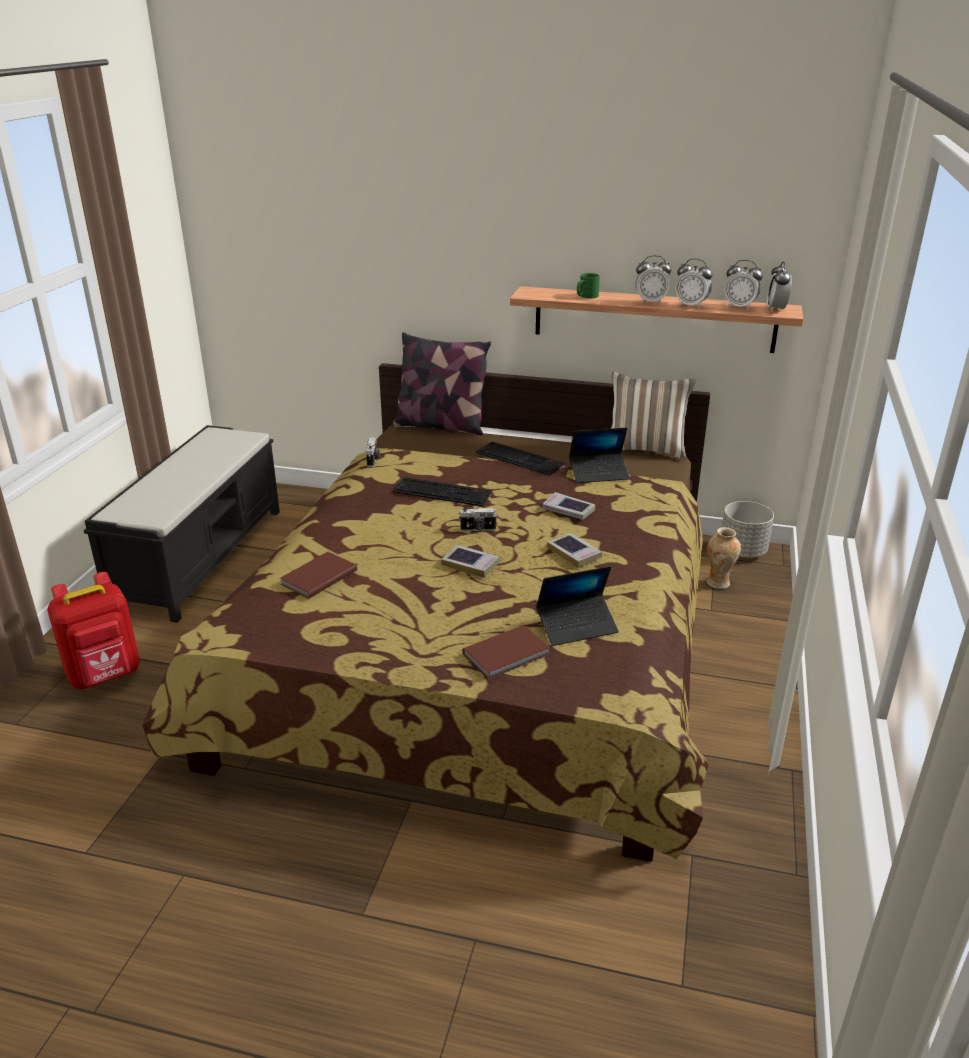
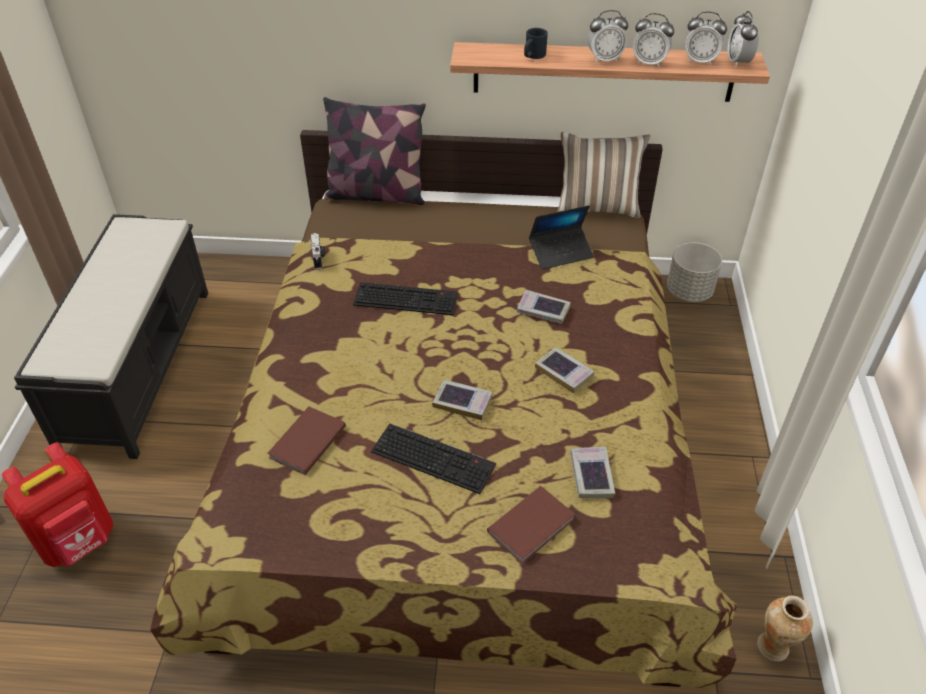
camera: 10 degrees left, 15 degrees up
camera [459,508,498,531] -> none
keyboard [476,441,565,476] -> keyboard moved to [371,424,496,494]
laptop [536,566,619,646] -> book [570,447,615,498]
green mug [577,273,600,299] -> black mug [524,28,548,59]
vase [707,527,741,589] -> vase moved to [757,596,813,662]

